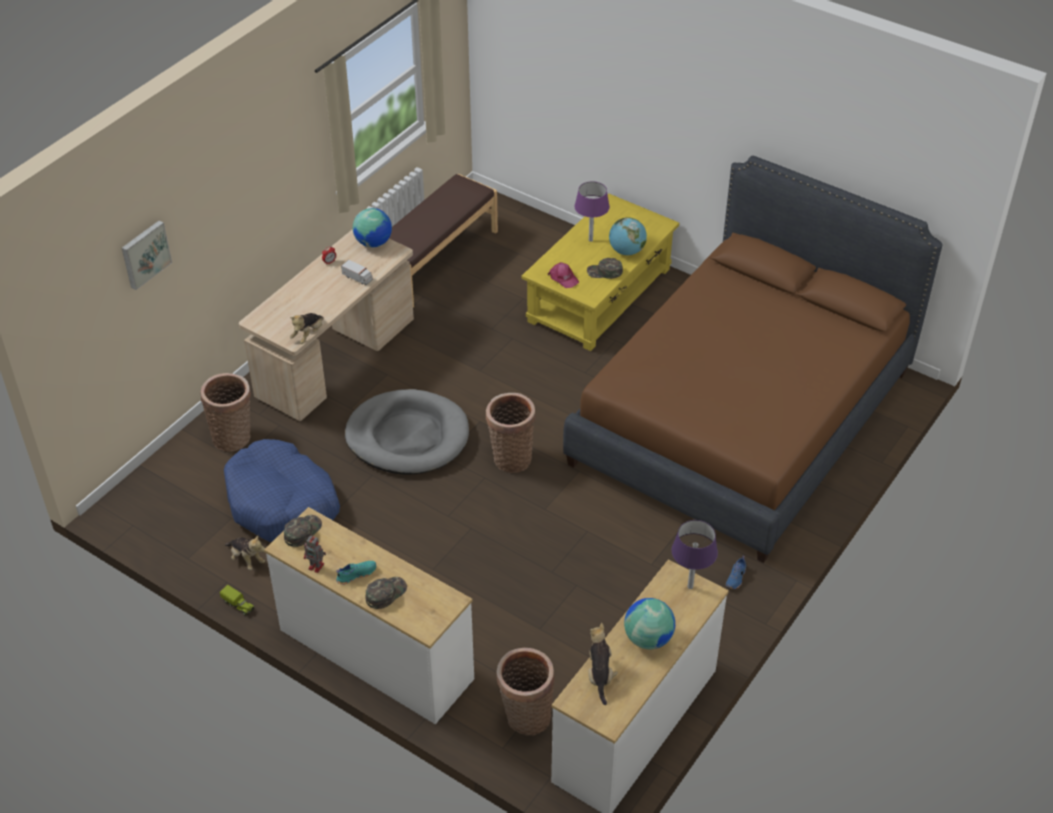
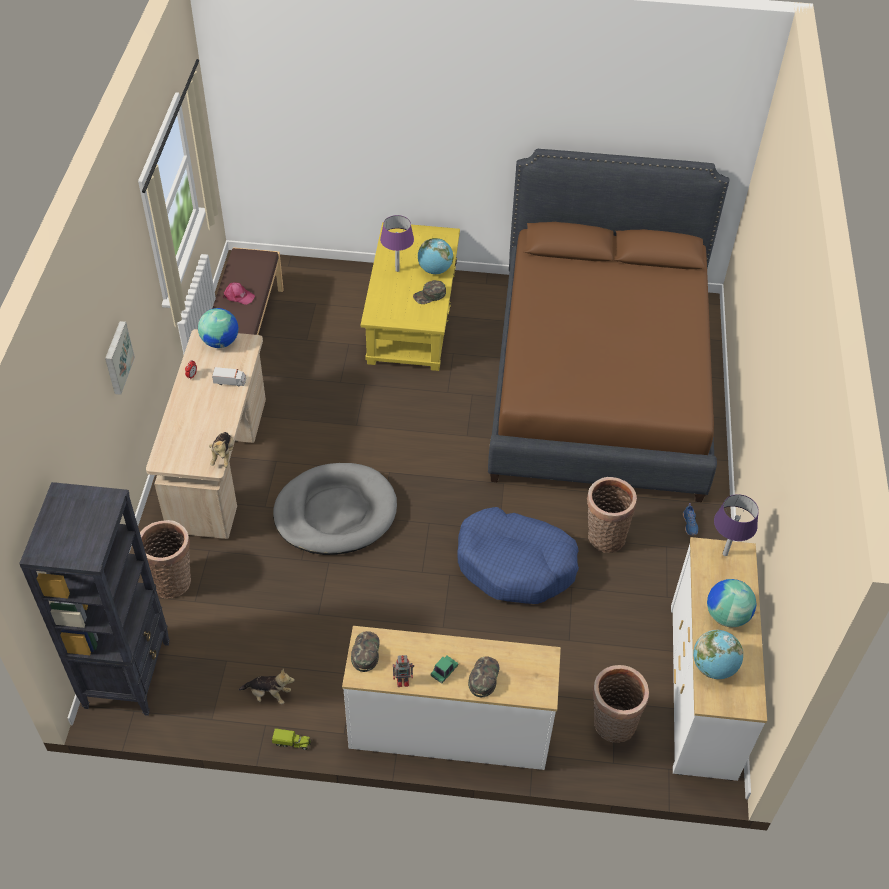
camera: 30 degrees left, 5 degrees up
picture [122,221,172,290] -> picture moved to [105,321,135,395]
blue dog bed [224,439,340,542] -> blue dog bed moved to [457,507,579,604]
turquoise shoe [336,561,376,585] -> toy car [430,656,458,684]
basket [486,393,536,473] -> basket moved to [587,477,637,553]
pink cap [548,262,579,288] -> pink cap moved to [223,282,255,305]
plush toy [588,623,618,705] -> globe [693,630,743,679]
none -> black bookcase [19,482,170,716]

